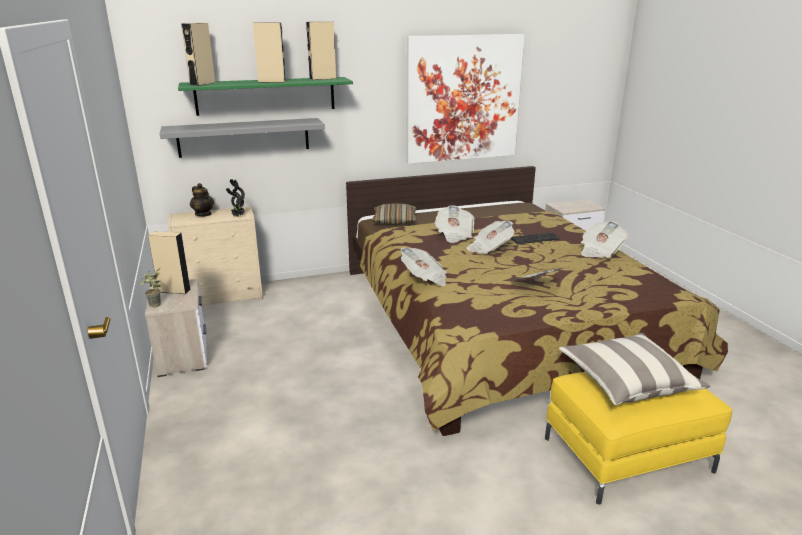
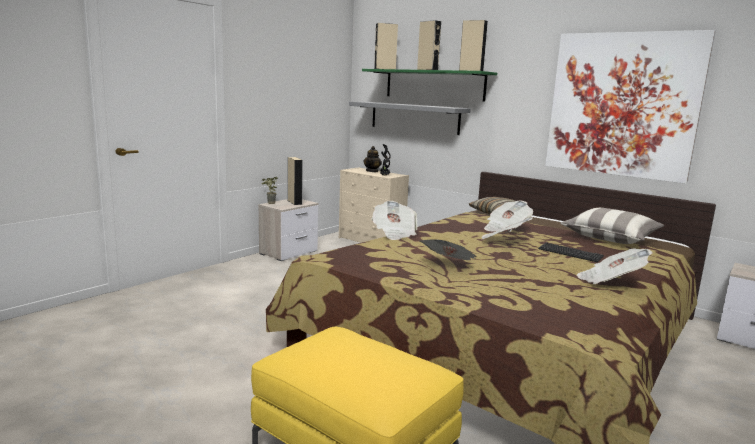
camera: 55 degrees right, 10 degrees down
pillow [559,333,710,405] -> pillow moved to [560,208,664,244]

